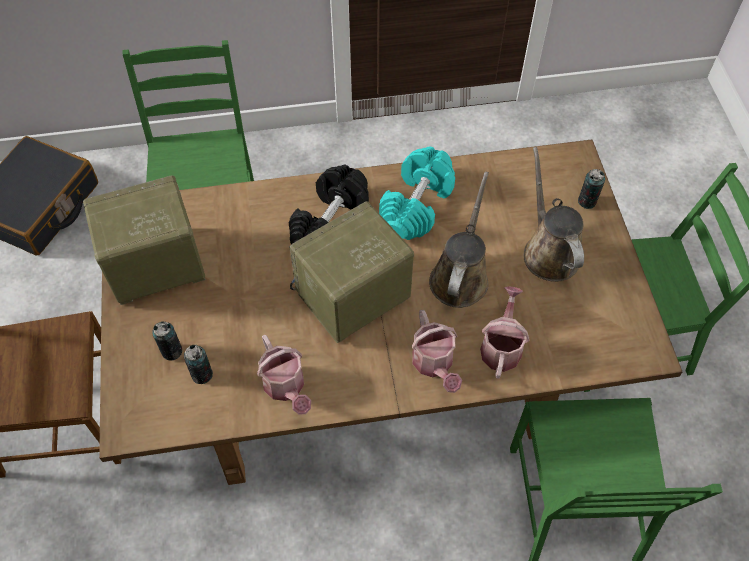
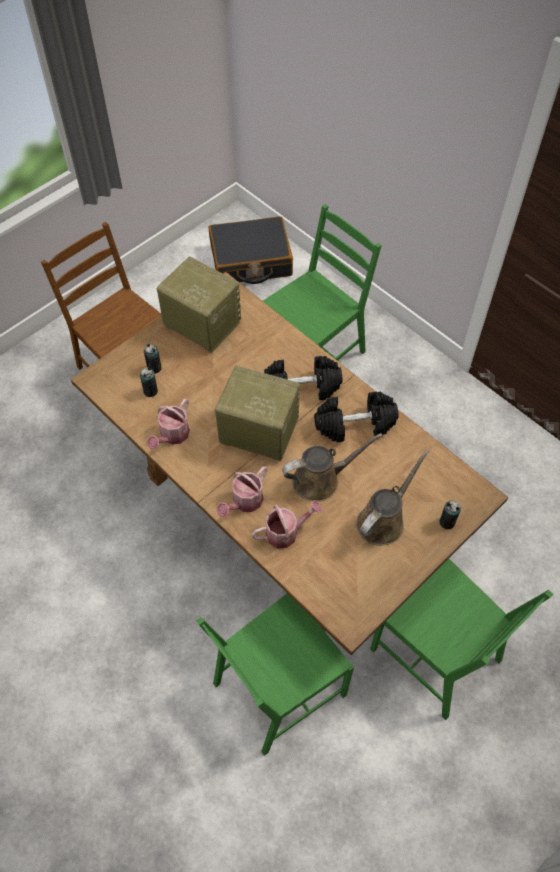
camera: 55 degrees right, 0 degrees up
turquoise dumbbell [379,146,455,240] -> black dumbbell [314,392,399,442]

